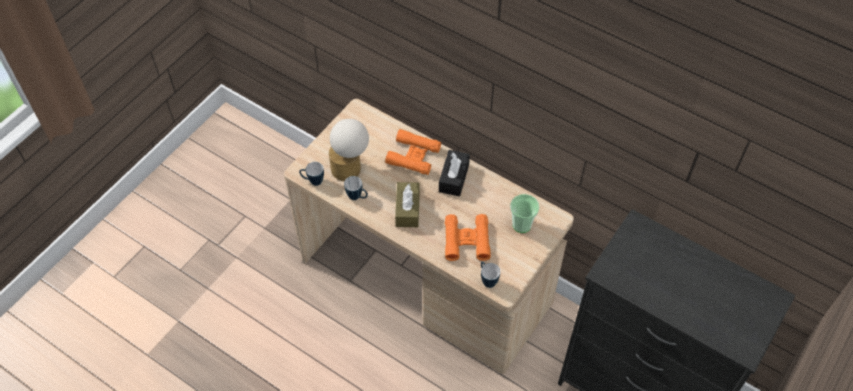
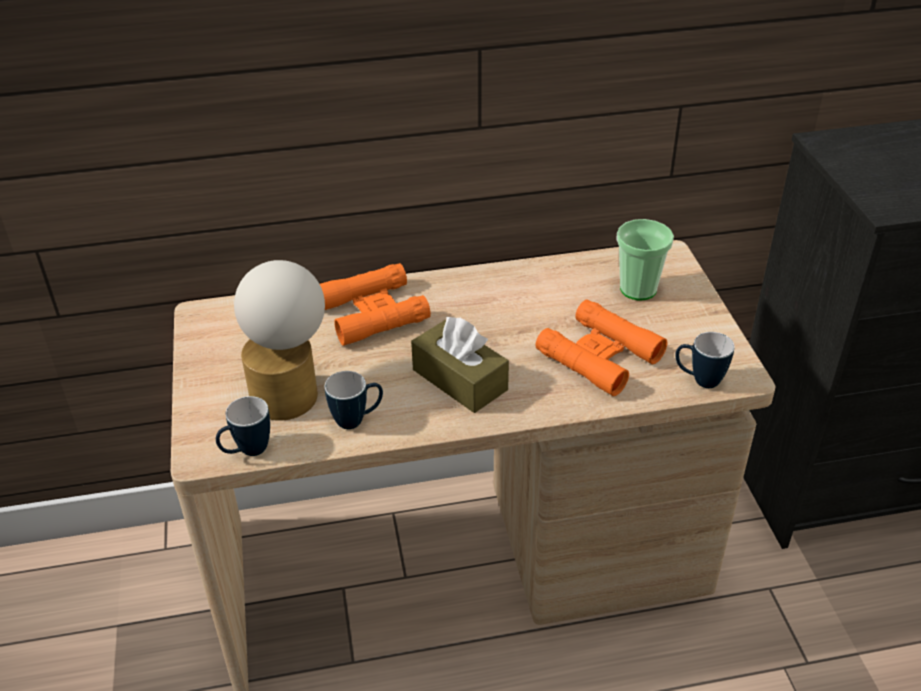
camera: 45 degrees left, 15 degrees down
black tissue box [439,150,470,197] -> none

